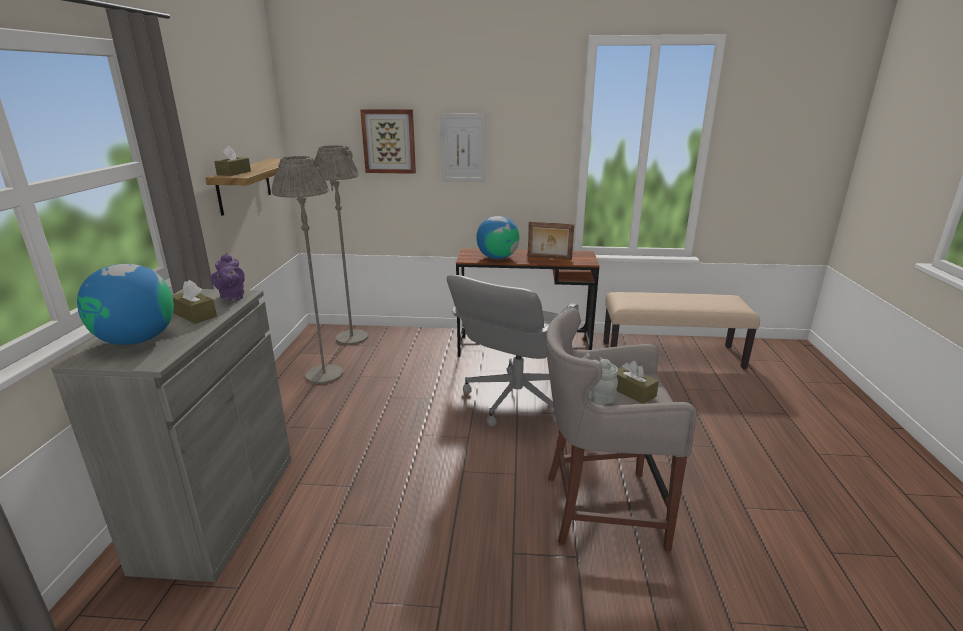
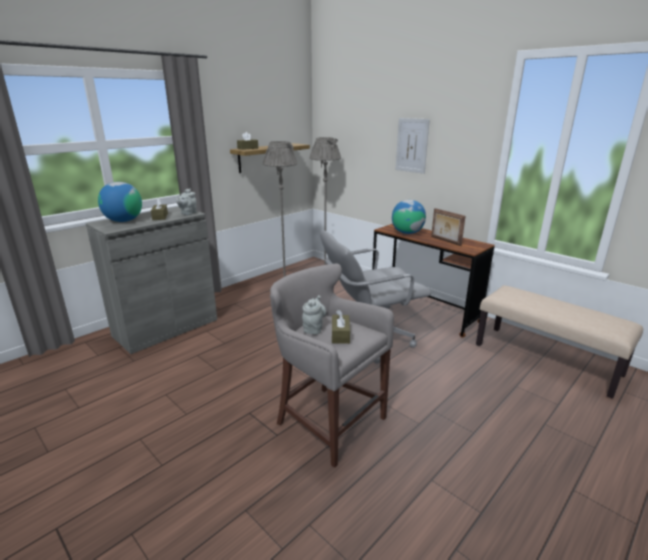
camera: 40 degrees right, 0 degrees up
purple teapot [211,253,245,300] -> grey teapot [175,189,197,215]
picture [360,109,416,174] -> none

